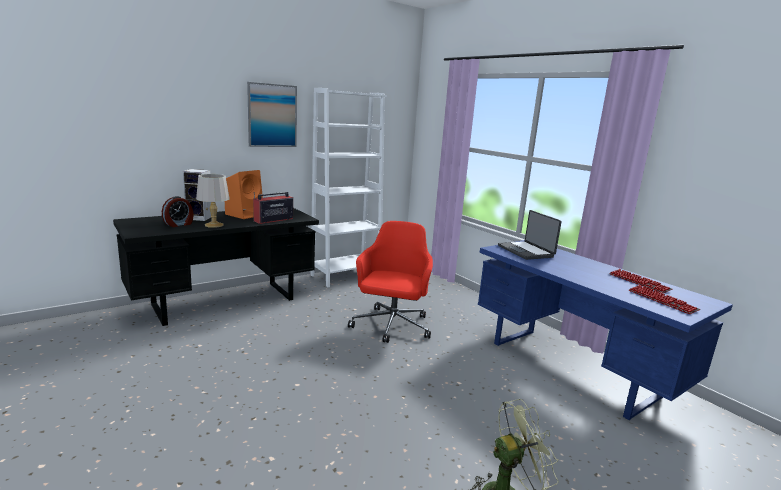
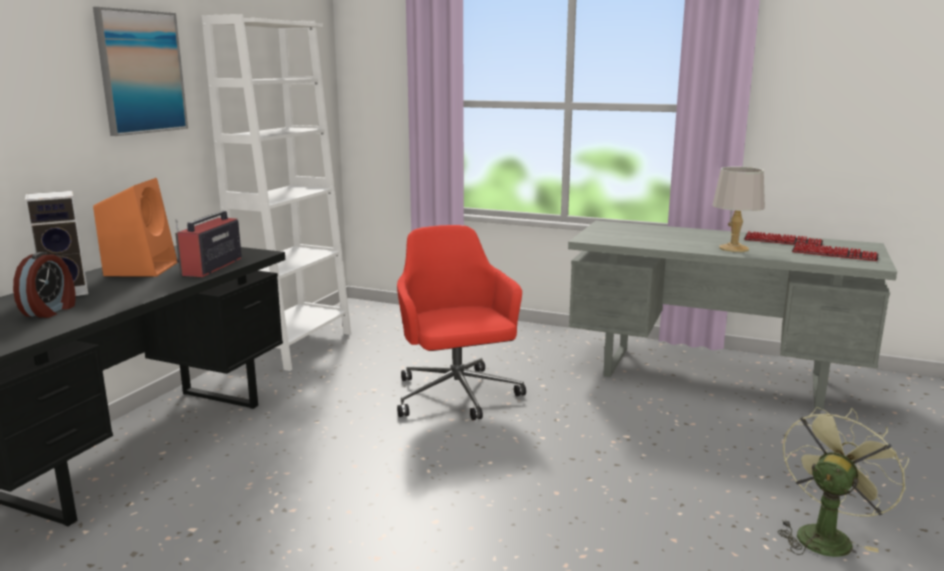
camera: 30 degrees left, 0 degrees up
grey table lamp [196,174,230,228] -> grey table lamp moved to [712,167,765,252]
blue desk [478,240,733,420] -> grey desk [568,221,897,411]
laptop [498,210,562,260] -> none

